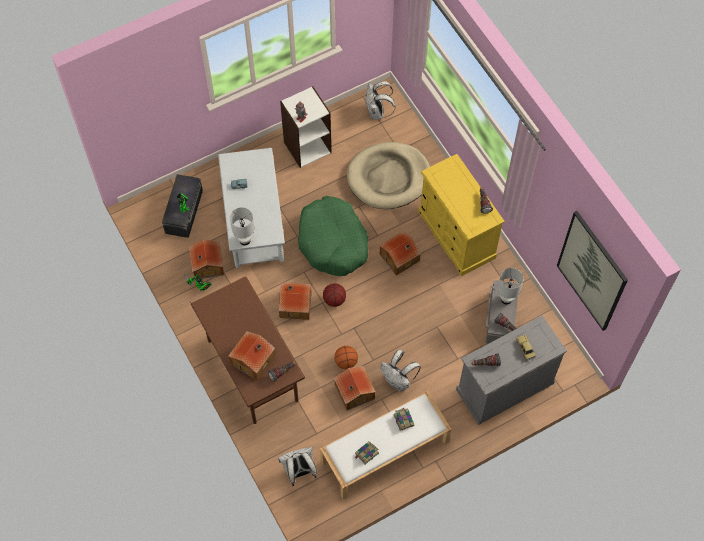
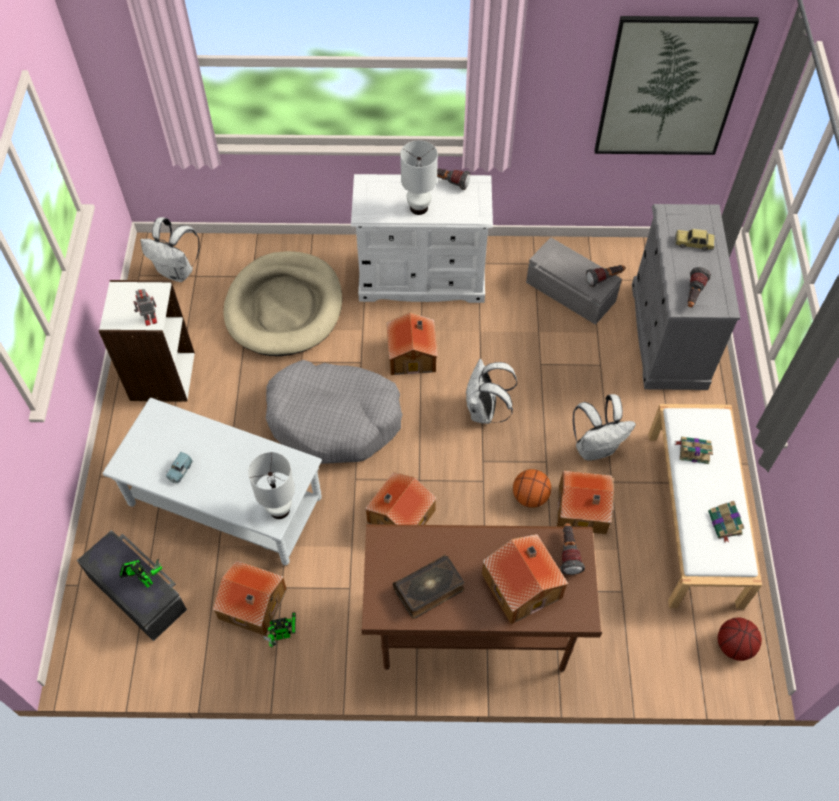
camera: 60 degrees left, 5 degrees down
white backpack [278,447,317,486] -> white backpack moved to [465,359,517,424]
green dog bed [298,196,368,276] -> grey dog bed [266,360,403,464]
basketball [323,284,346,307] -> basketball moved to [718,618,762,661]
yellow dresser [418,154,505,276] -> white dresser [351,174,493,303]
white table lamp [498,268,523,304] -> white table lamp moved to [400,140,438,215]
none -> book [393,555,465,619]

